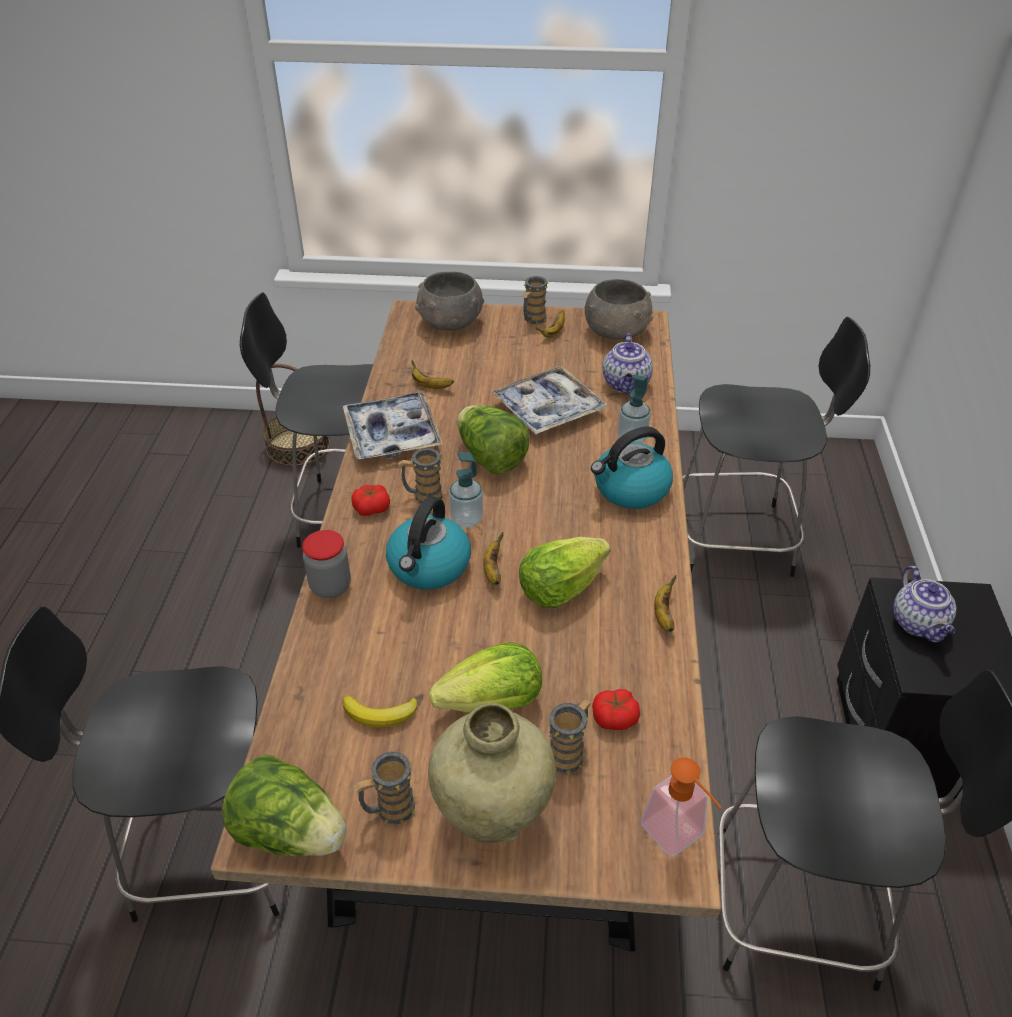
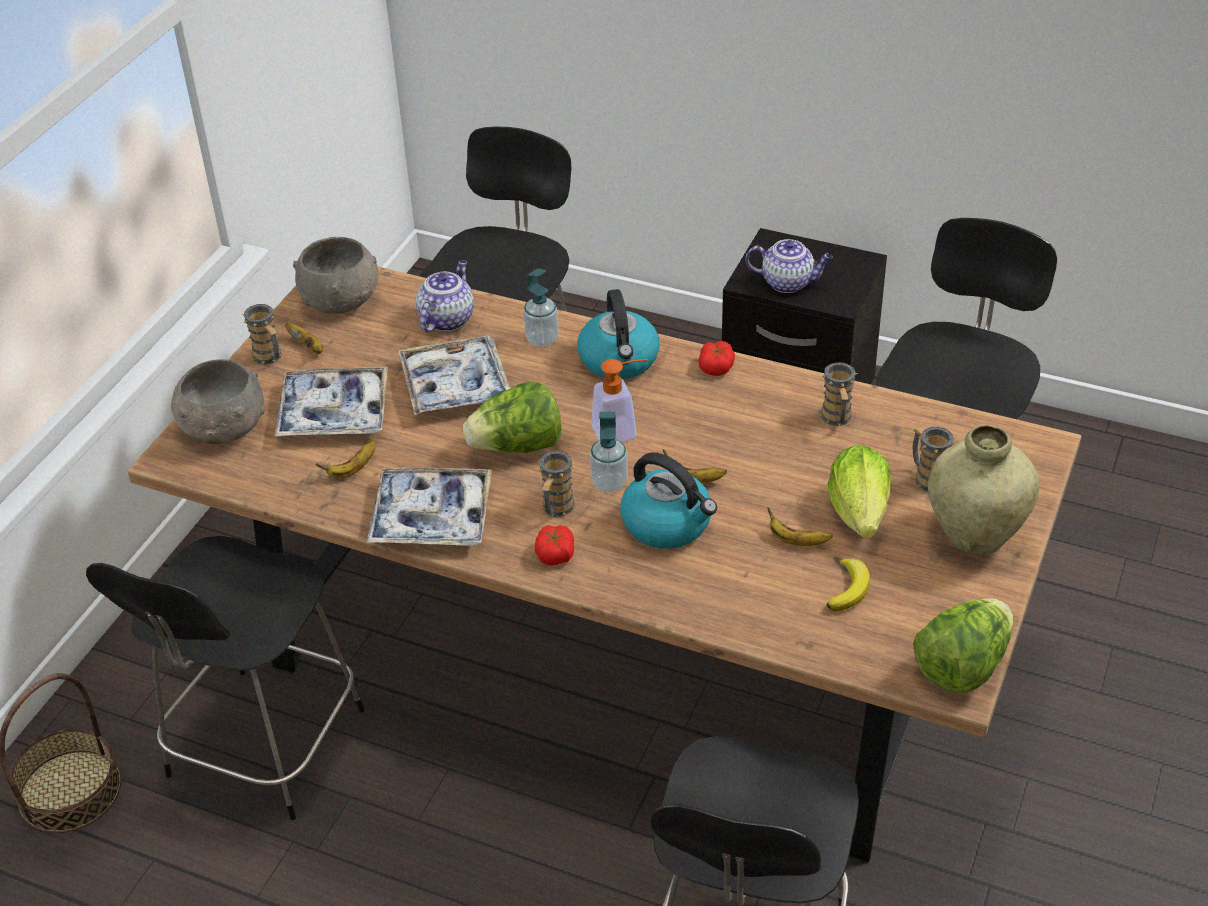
camera: 70 degrees left, 0 degrees up
jar [302,530,351,598] -> none
mug [354,751,417,825] -> mug moved to [819,362,858,426]
lettuce [519,537,611,608] -> none
tomato [592,689,640,730] -> tomato moved to [699,341,735,376]
teapot [603,334,653,393] -> teapot turned 90 degrees counterclockwise [416,260,474,332]
soap dispenser [641,758,722,856] -> soap dispenser moved to [591,359,648,442]
banana [654,575,676,632] -> banana moved to [768,508,833,546]
none -> tray [275,367,388,437]

